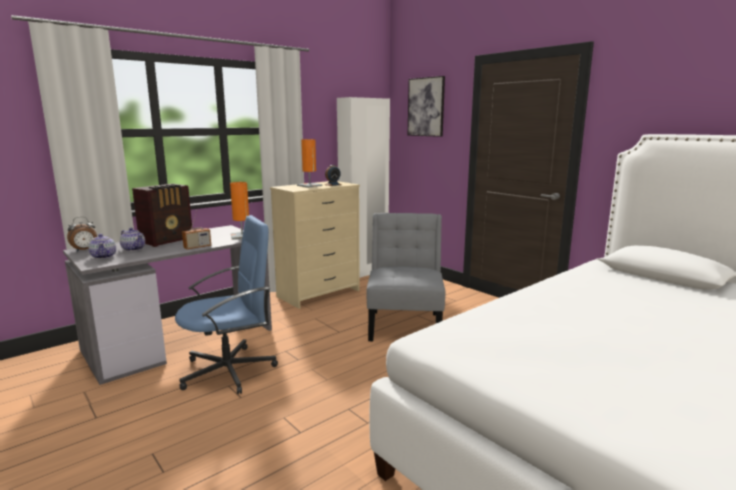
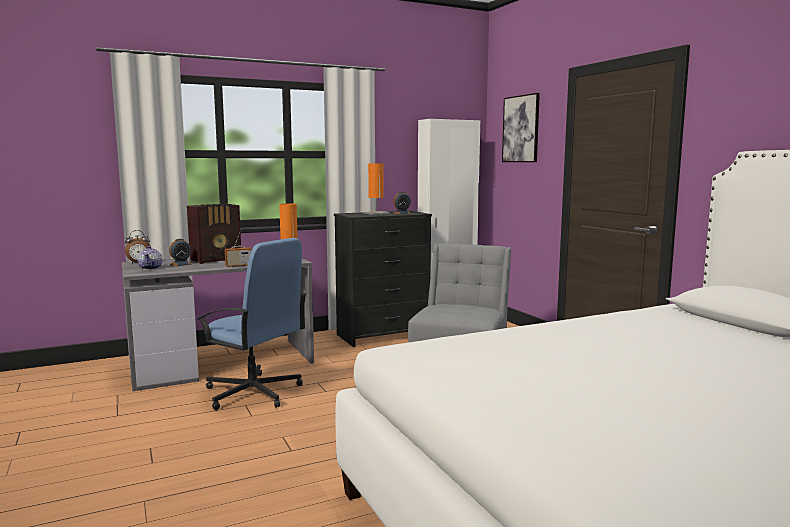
camera: 15 degrees right, 5 degrees down
teapot [120,228,145,251] -> alarm clock [169,239,193,266]
blue office chair [175,215,278,394] -> blue office chair turned 45 degrees clockwise [197,238,306,410]
beige dresser [270,181,360,309] -> black dresser [334,211,432,347]

